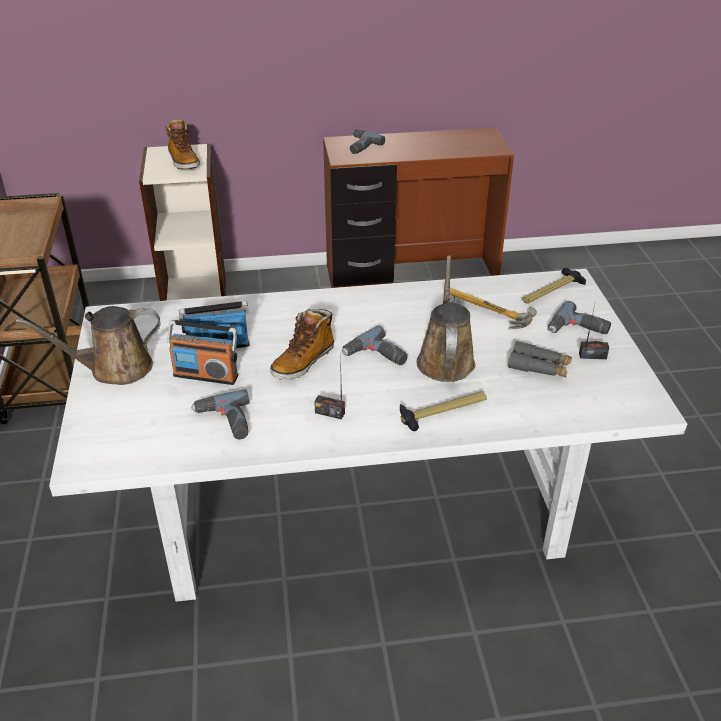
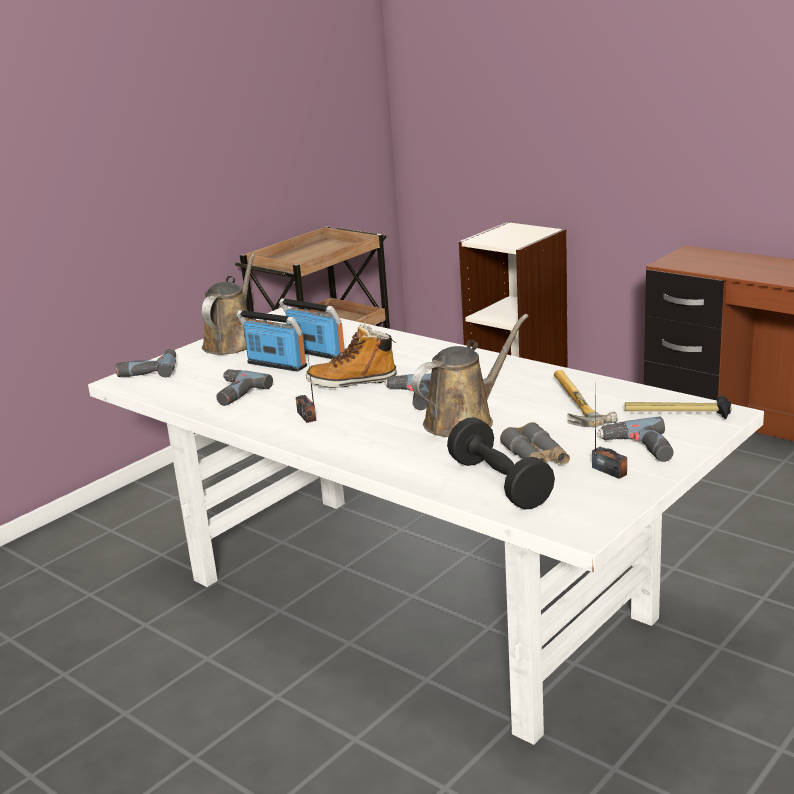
camera: 50 degrees right, 15 degrees down
brown watering can [16,306,160,385] -> brown watering can turned 75 degrees clockwise [202,253,255,355]
boot [166,120,200,169] -> none
radio [167,320,238,385] -> radio turned 150 degrees clockwise [236,310,307,371]
power drill [350,129,385,154] -> power drill moved to [116,349,176,378]
hammer [400,391,487,431] -> none
none -> black dumbbell [447,417,555,510]

